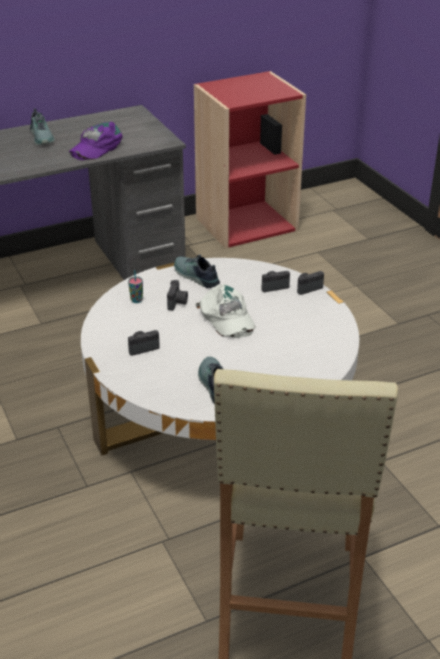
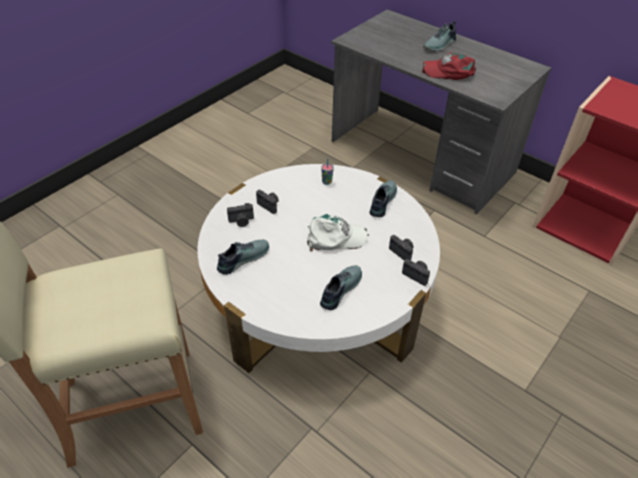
camera: 65 degrees right, 10 degrees up
purple cap [69,122,123,160] -> red cap [422,52,476,80]
camera [167,280,188,310] -> camera moved to [227,203,254,227]
white cap [195,284,255,338] -> white cap turned 135 degrees counterclockwise [307,214,369,251]
none -> shoe [320,265,362,310]

